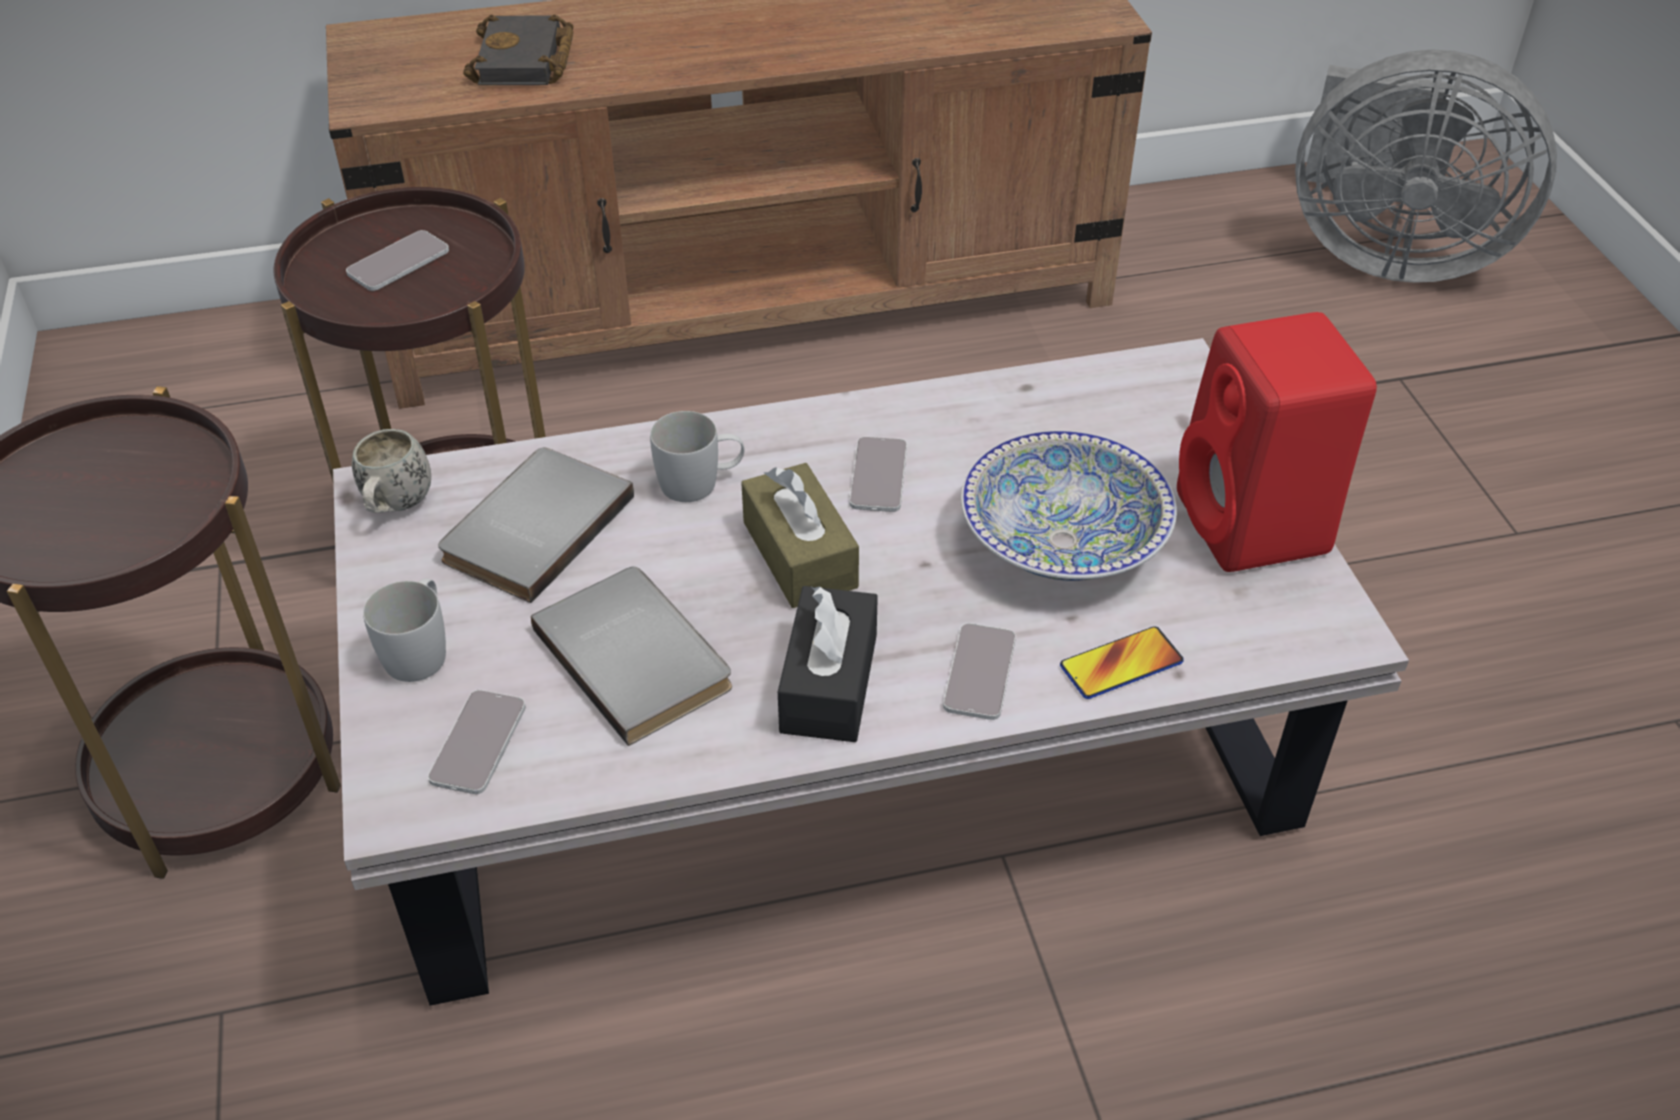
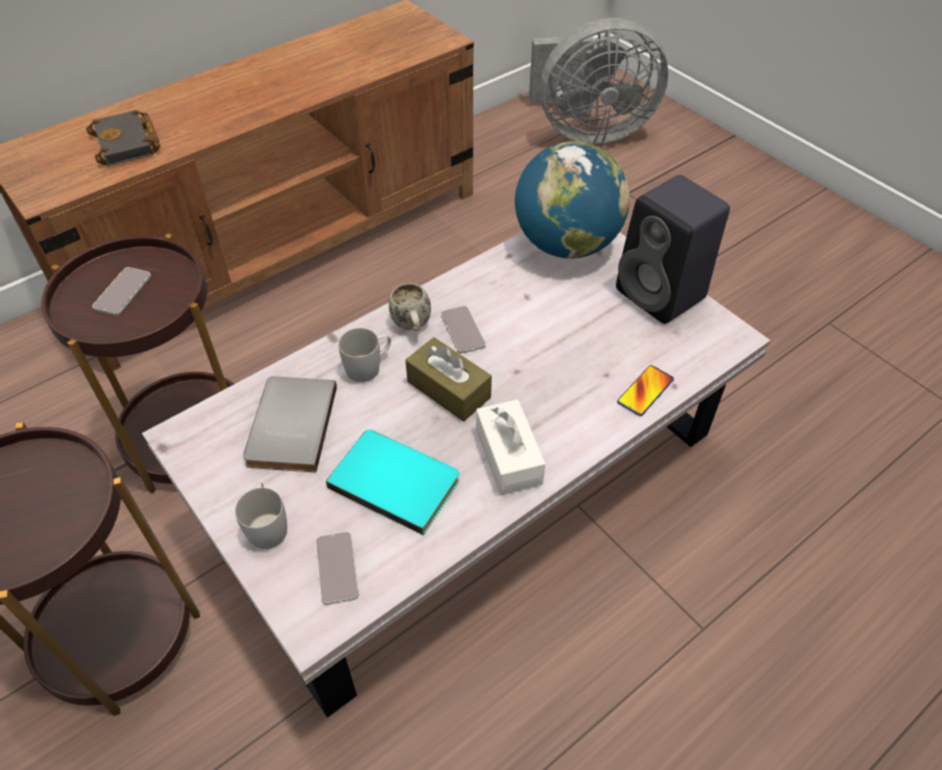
camera: 25 degrees left, 5 degrees up
white mug [352,429,431,513] -> white mug moved to [389,283,431,331]
grey book [531,567,732,746] -> turquoise book [326,430,459,535]
black tissue box [778,586,878,742] -> white tissue box [476,399,545,495]
phone [943,623,1016,720] -> none
bowl [961,430,1177,581] -> none
red speaker [1177,312,1377,572] -> black speaker [616,175,730,324]
none -> globe [515,141,630,258]

